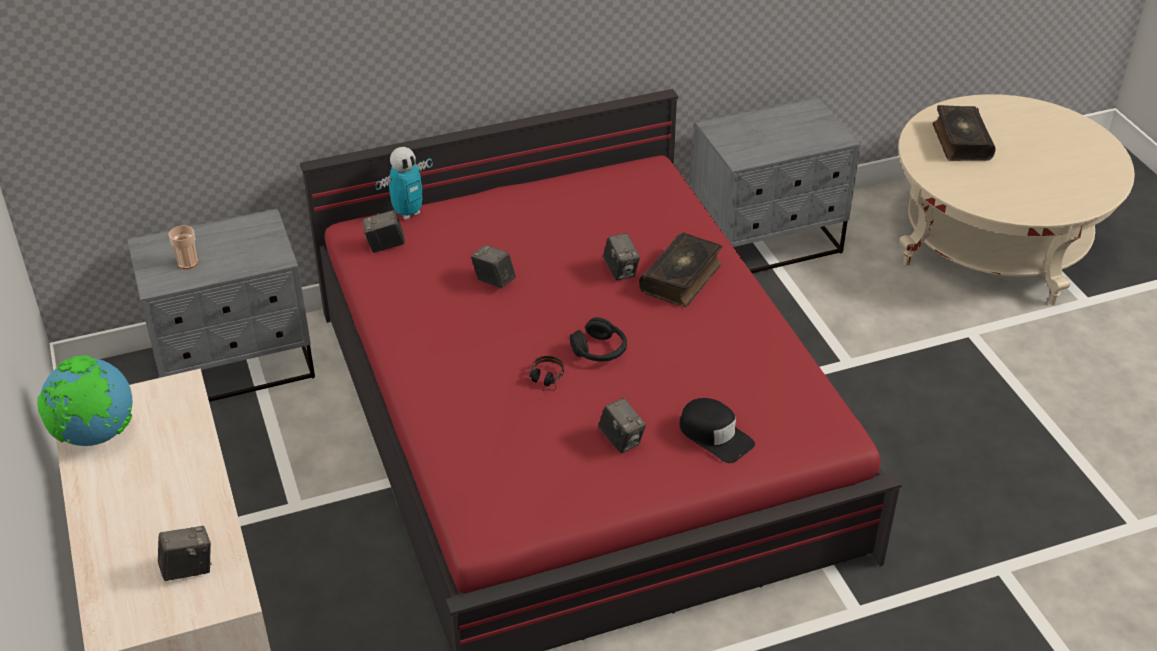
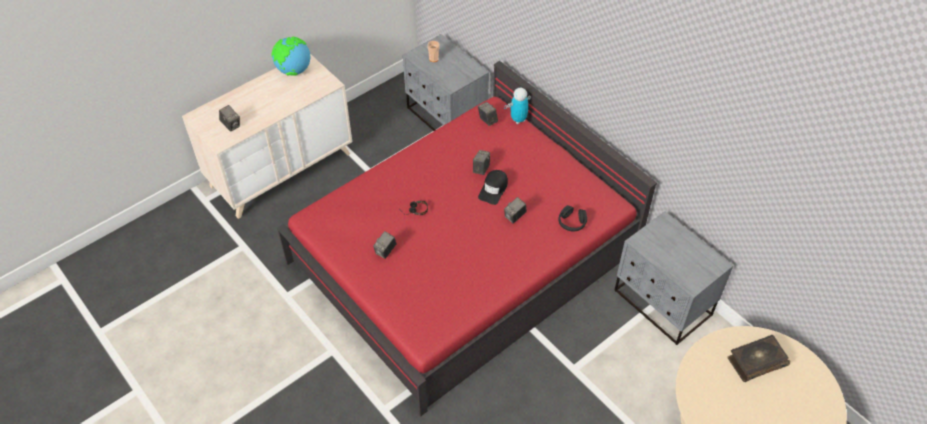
camera: 70 degrees right, 10 degrees up
toy robot [376,147,433,220] -> toy robot turned 120 degrees clockwise [504,88,531,124]
black headphones [570,317,627,362] -> black headphones moved to [559,205,587,231]
book [639,233,722,307] -> none
black cap [680,398,755,463] -> black cap moved to [478,170,508,205]

